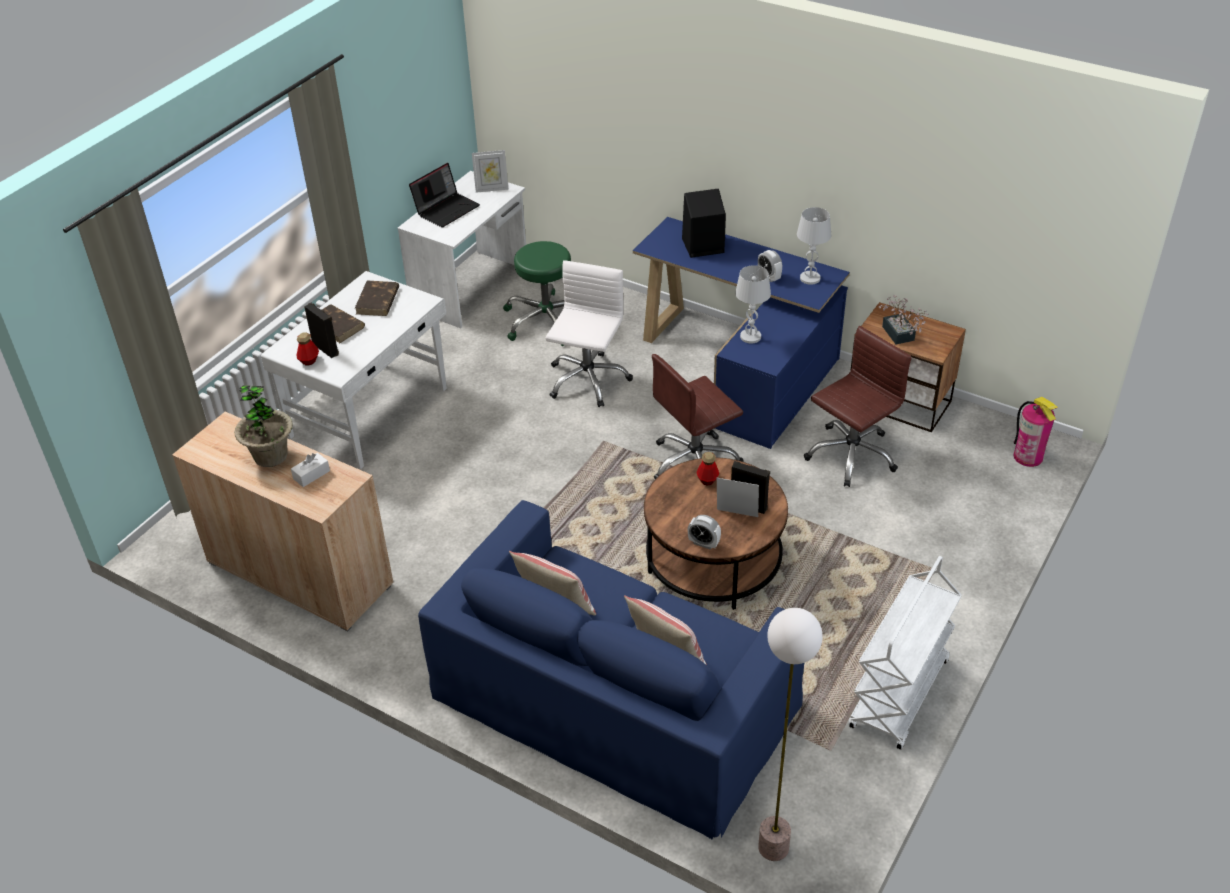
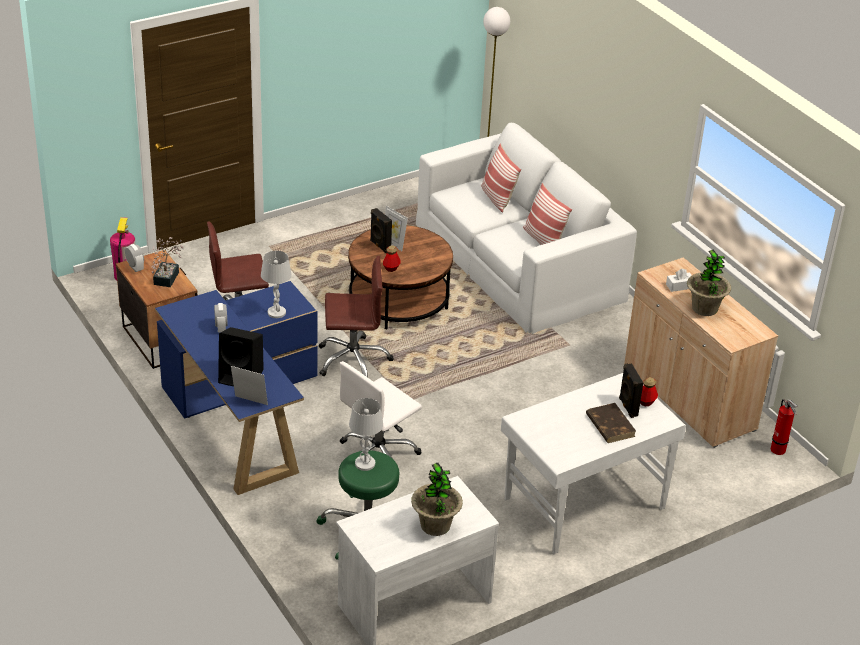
camera: 155 degrees left, 5 degrees down
brown book [355,281,399,316] -> none
laptop [409,163,480,227] -> potted plant [411,463,463,536]
blue sofa [418,500,804,840] -> white sofa [416,123,637,334]
picture frame [472,150,509,193] -> picture frame moved to [231,366,268,405]
alarm clock [688,515,721,550] -> alarm clock moved to [125,244,144,272]
white table lamp [797,207,831,285] -> white table lamp moved to [349,398,383,471]
white cart [849,556,962,750] -> none
none -> fire extinguisher [771,399,797,455]

